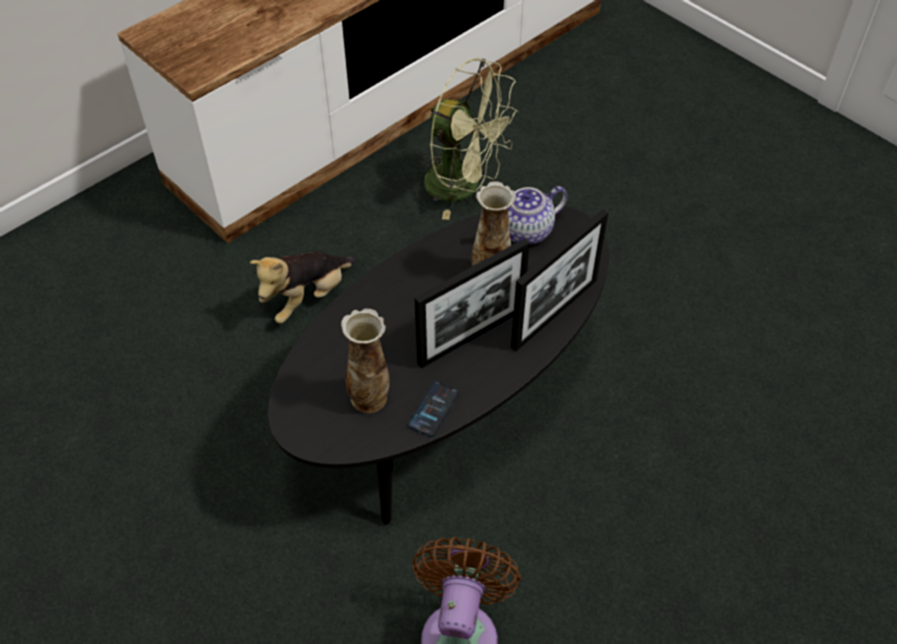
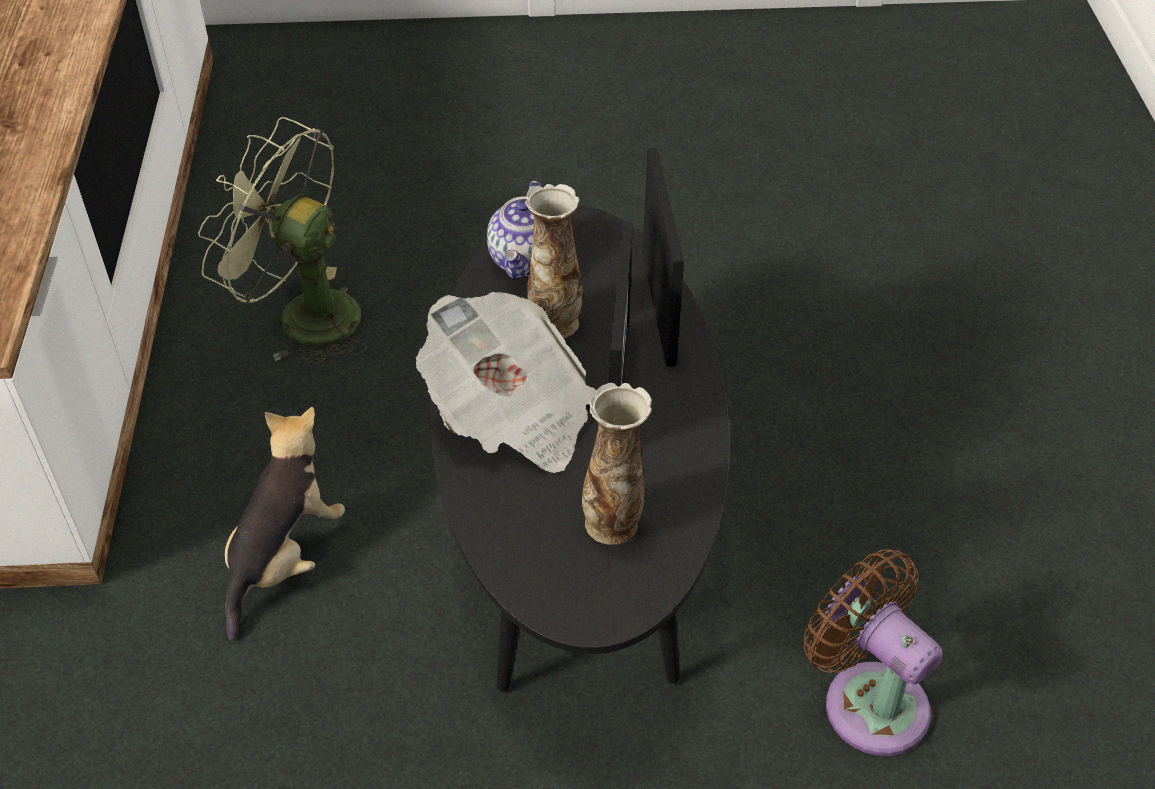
camera: 50 degrees left, 5 degrees down
plush toy [250,251,355,324] -> plush toy turned 150 degrees counterclockwise [225,407,345,640]
phone [408,380,459,437] -> none
green fan [420,58,519,220] -> green fan turned 135 degrees counterclockwise [198,117,367,367]
none -> newspaper [416,292,597,473]

